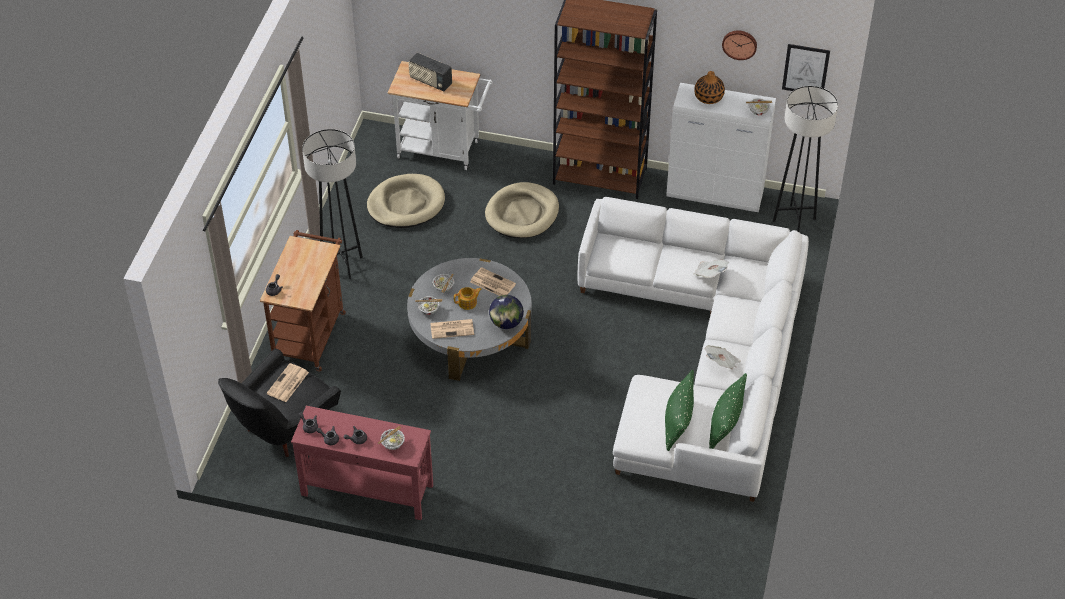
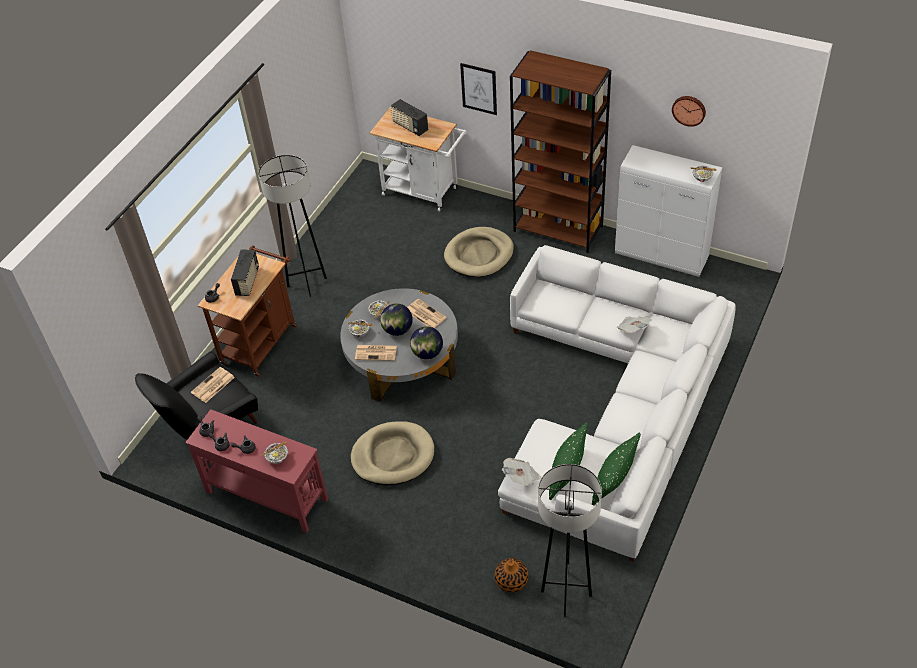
camera: 15 degrees right, 0 degrees up
beige dog bed [367,174,445,228] -> beige dog bed moved to [351,421,434,486]
teapot [454,287,482,310] -> globe [380,303,413,336]
vase [694,71,725,104] -> vase moved to [495,558,529,593]
newspaper [705,345,741,369] -> newspaper moved to [502,458,541,487]
grey floor lamp [773,86,838,232] -> grey floor lamp moved to [538,464,602,617]
picture [782,44,830,91] -> picture moved to [460,63,497,115]
none -> radio [231,249,259,296]

